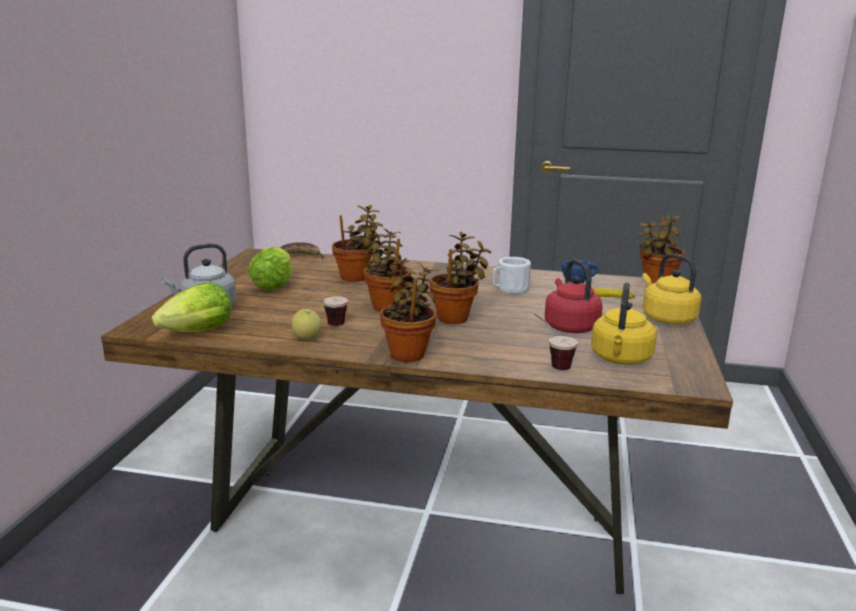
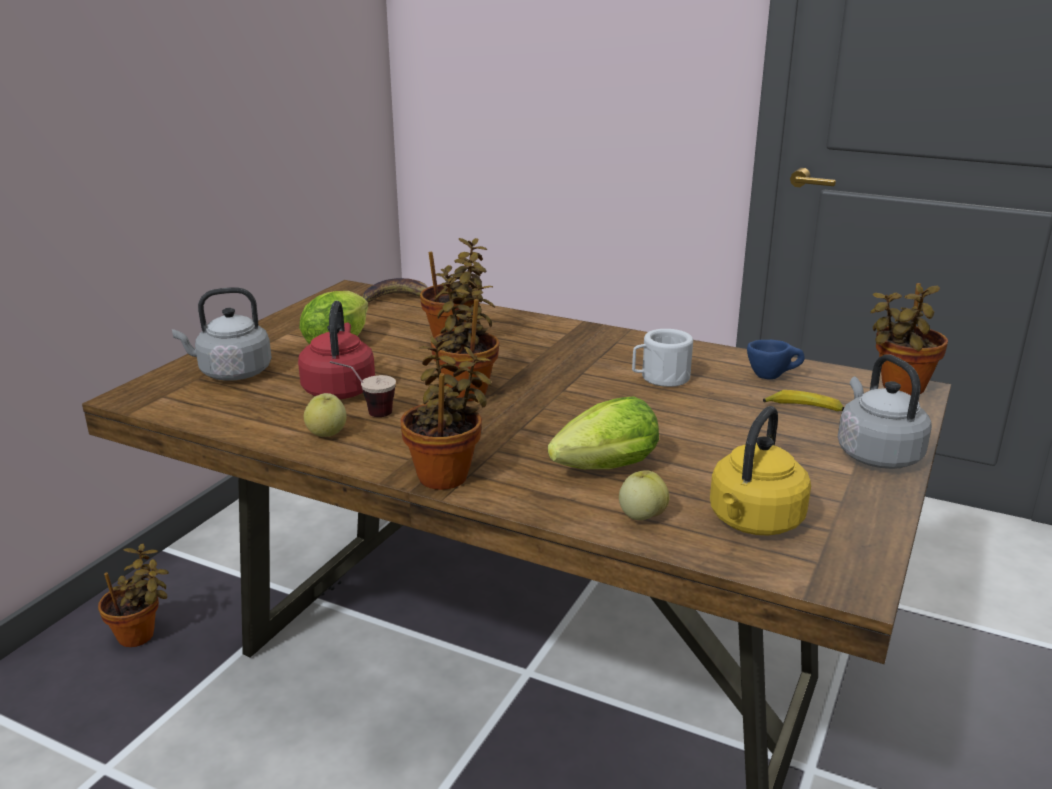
camera: 15 degrees right, 5 degrees up
lettuce [152,282,232,332] -> lettuce moved to [548,396,659,469]
potted plant [430,232,491,324] -> potted plant moved to [98,544,169,647]
cup [534,313,578,370] -> apple [619,470,669,520]
red kettle [545,259,603,333] -> red kettle moved to [298,301,375,399]
yellow kettle [642,254,701,325] -> grey kettle [838,354,932,469]

